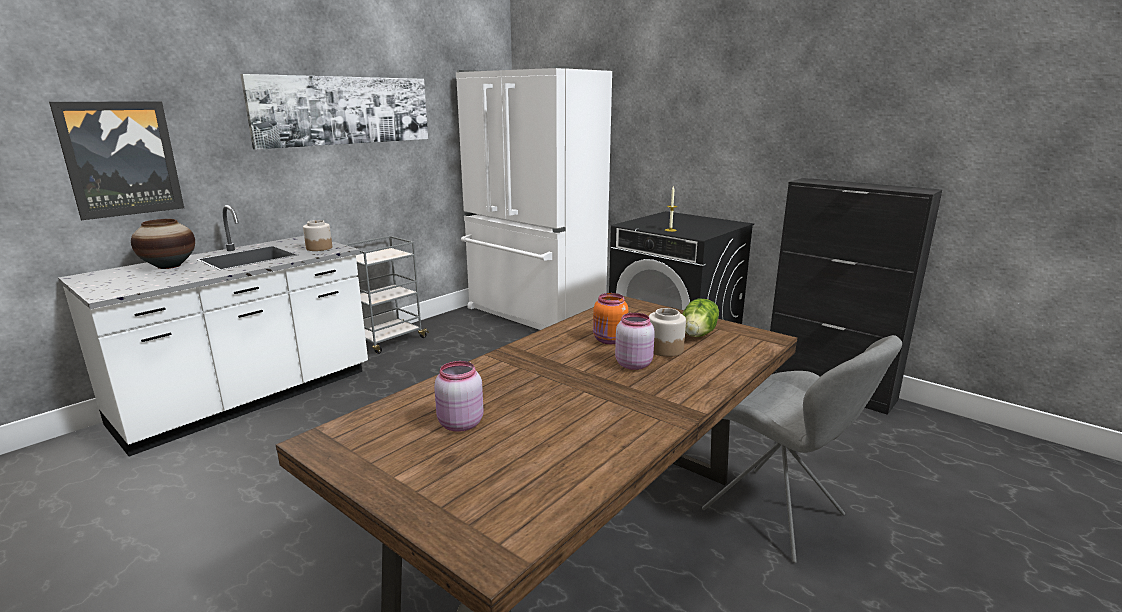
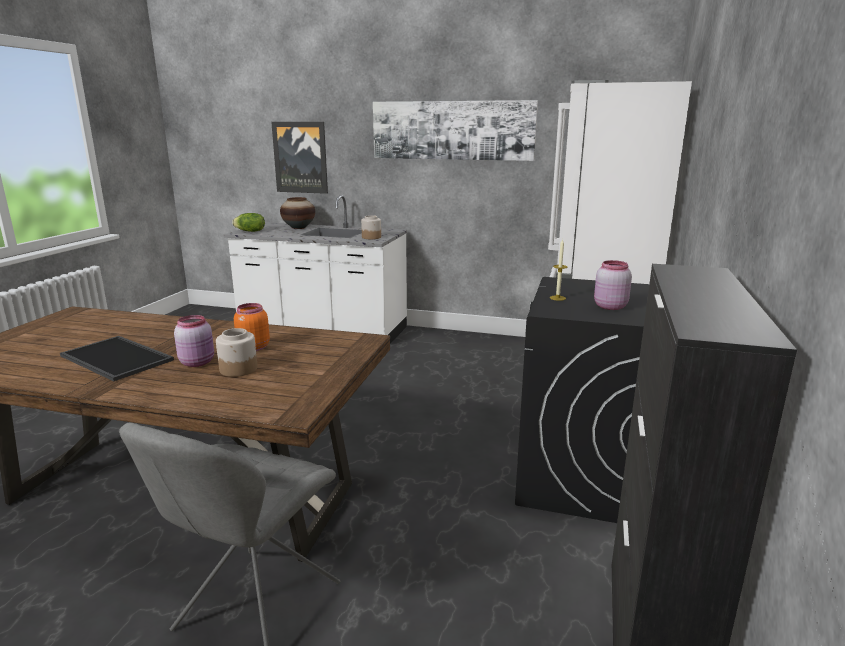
camera: 65 degrees right, 0 degrees up
grey cart [344,236,429,354] -> none
pink jar [434,361,483,432] -> pink jar moved to [594,260,632,310]
lettuce [682,299,719,337] -> lettuce moved to [232,213,265,232]
none -> tray [60,336,174,381]

